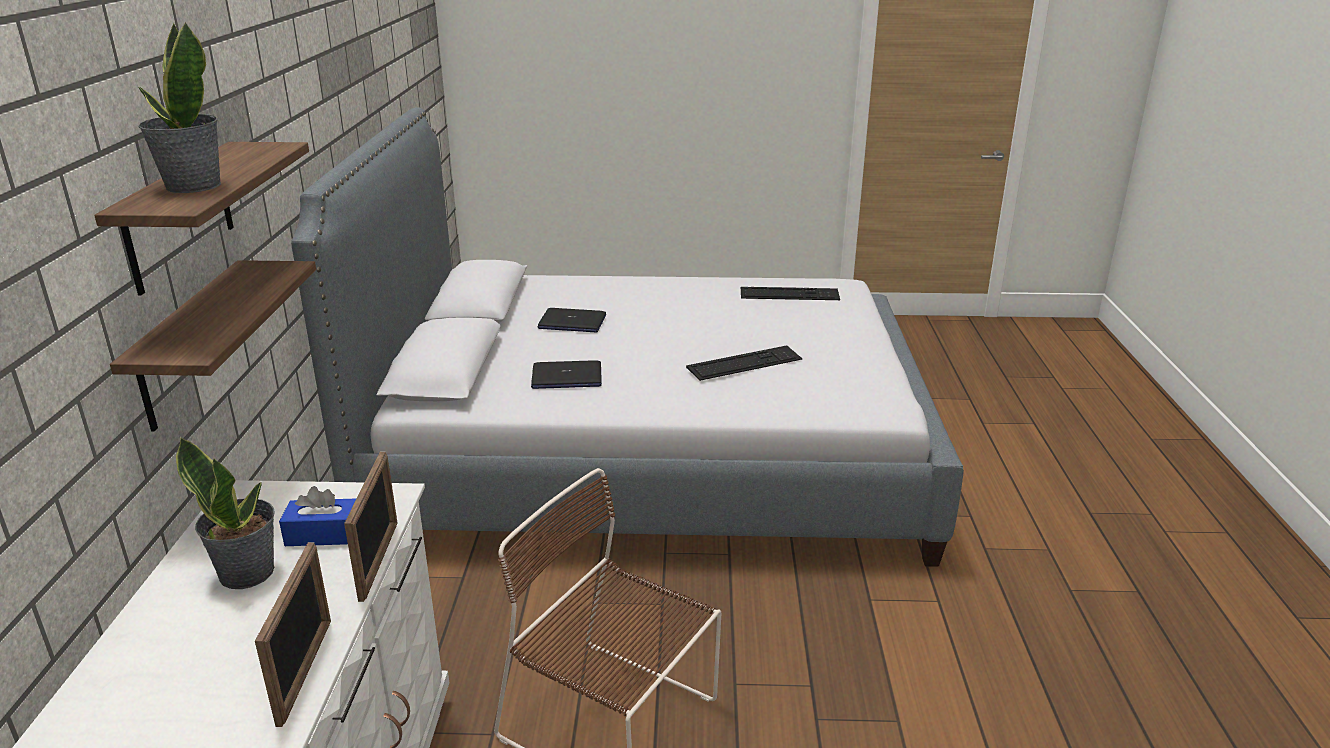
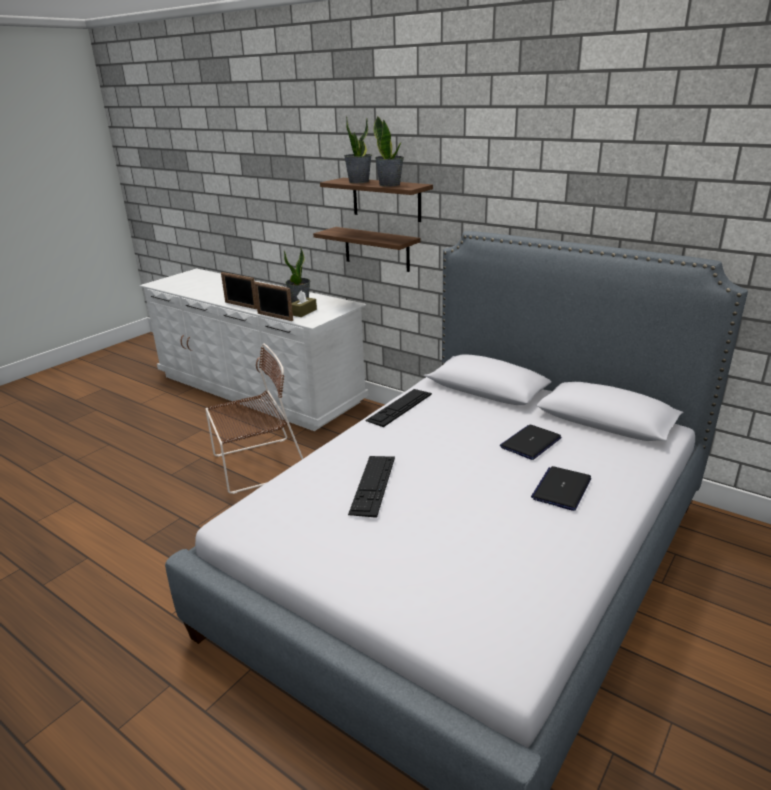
camera: 125 degrees right, 0 degrees up
blue tissue box [279,486,357,546] -> brown tissue box [292,291,317,317]
laptop [531,360,602,389] -> laptop moved to [531,466,591,511]
keyboard [741,287,840,300] -> keyboard moved to [365,389,432,427]
none -> potted plant [374,115,404,187]

